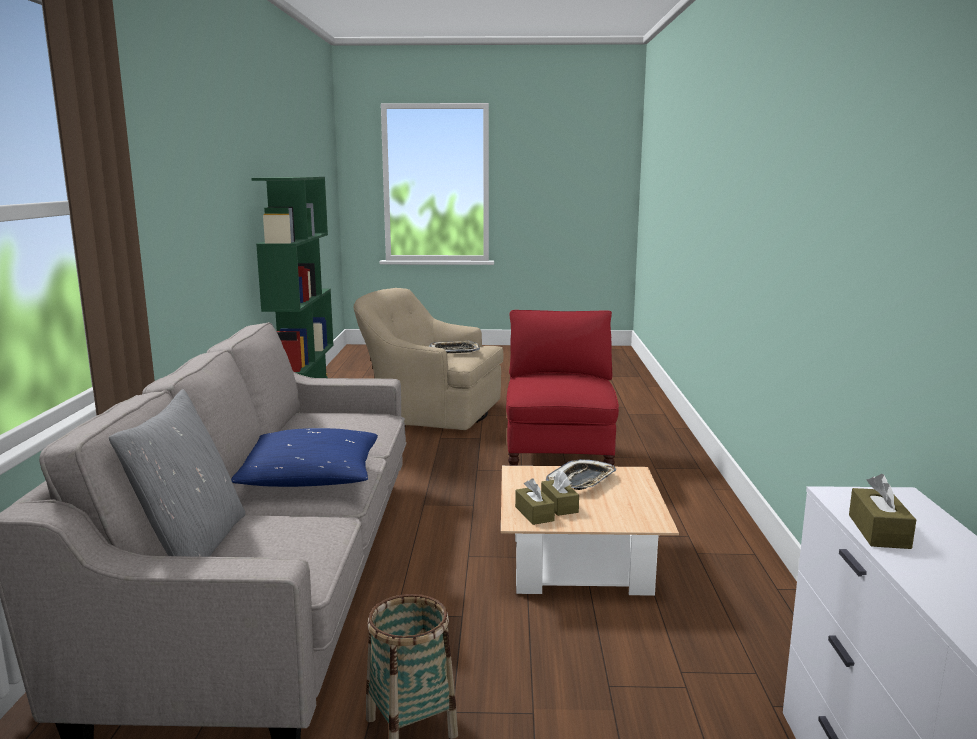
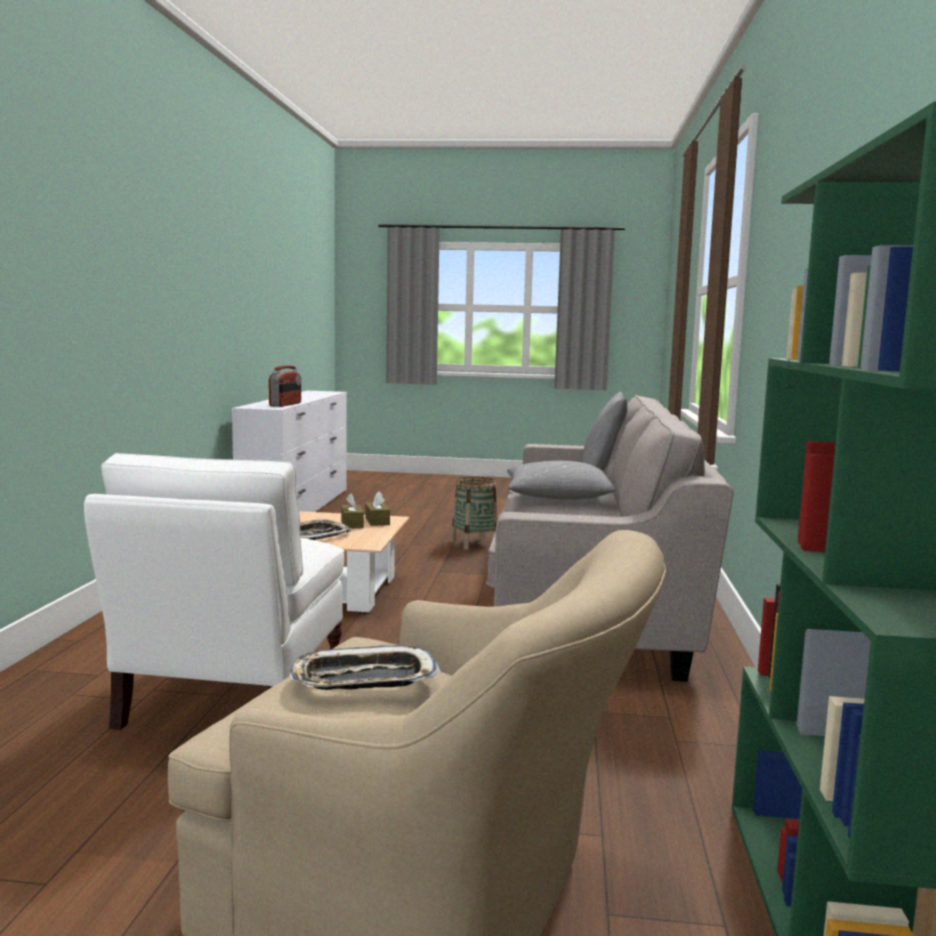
camera: 175 degrees left, 5 degrees down
blue pillow [231,428,378,487] -> grey pillow [507,461,617,500]
red armchair [506,310,619,466] -> white armchair [84,453,344,730]
brown tissue box [849,474,916,549] -> radio [269,366,301,407]

